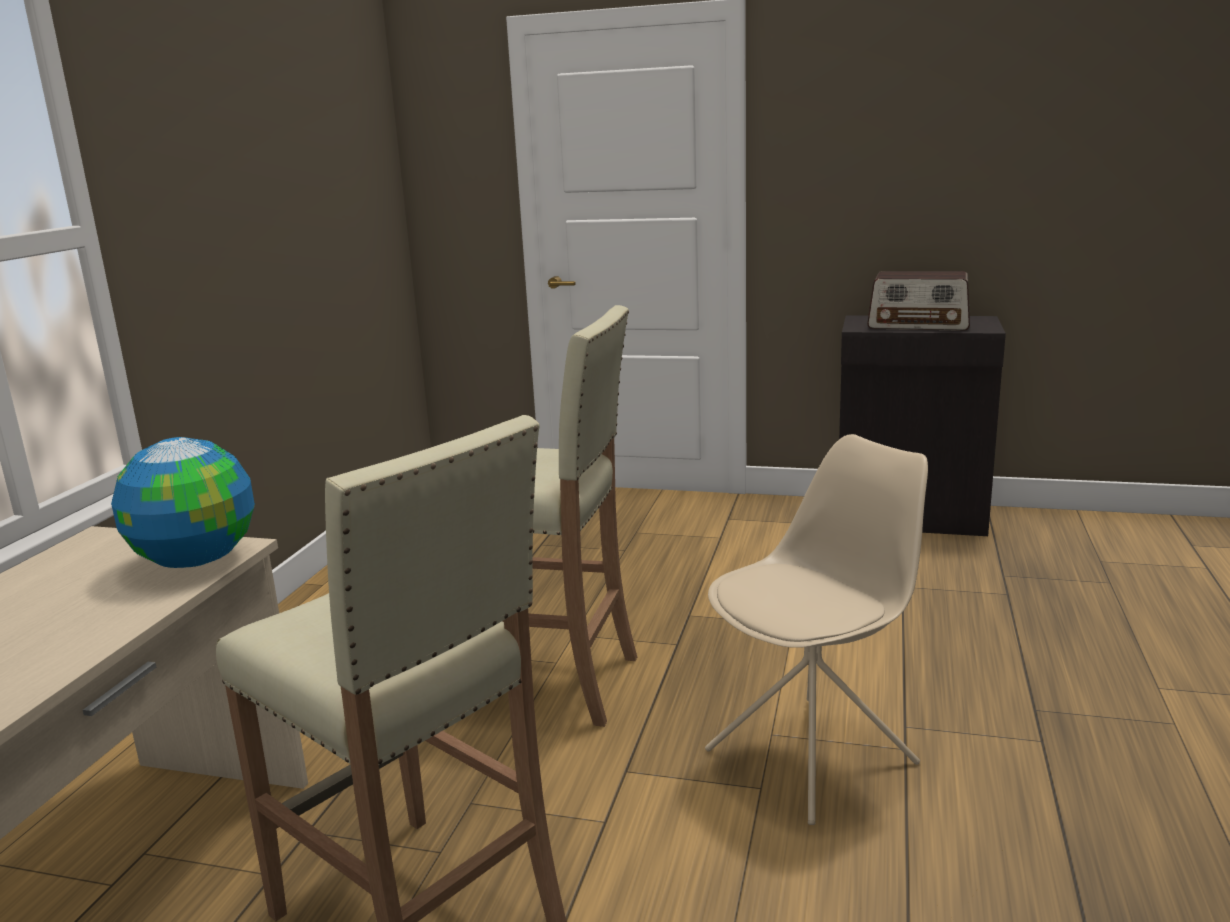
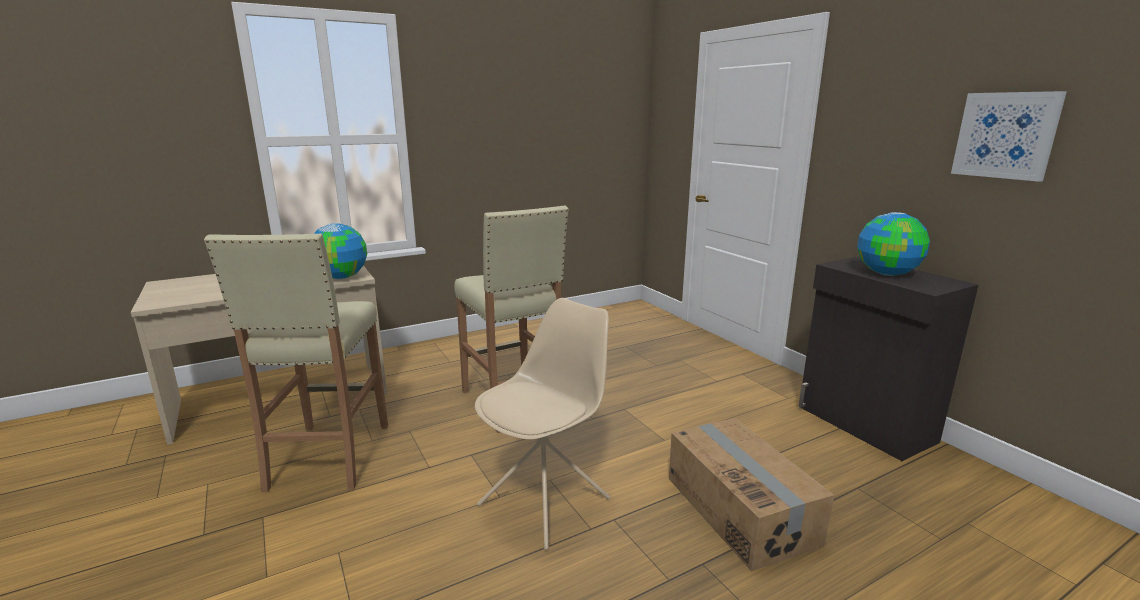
camera: 45 degrees right, 0 degrees up
beige chair [705,434,928,825] -> beige chair turned 60 degrees counterclockwise [475,298,610,550]
radio [867,271,970,331] -> globe [857,212,930,276]
none -> cardboard box [669,418,834,572]
none -> picture [951,91,1067,182]

